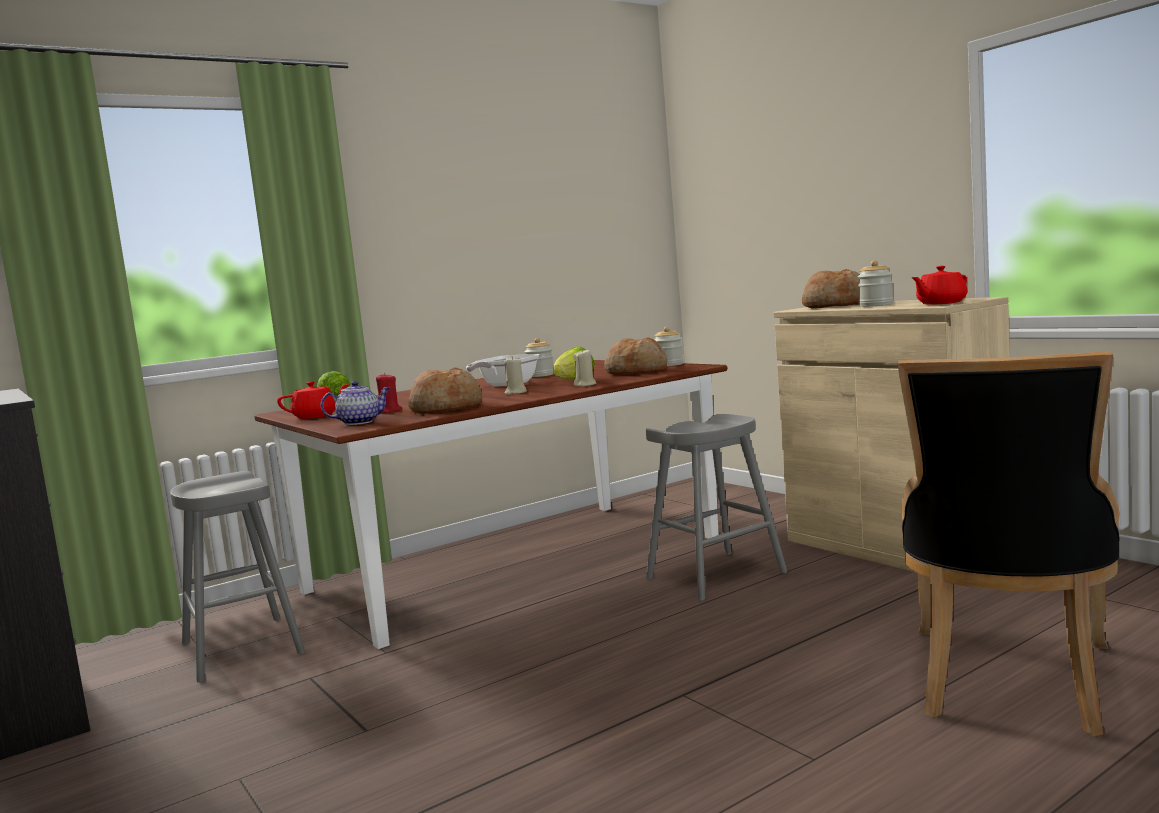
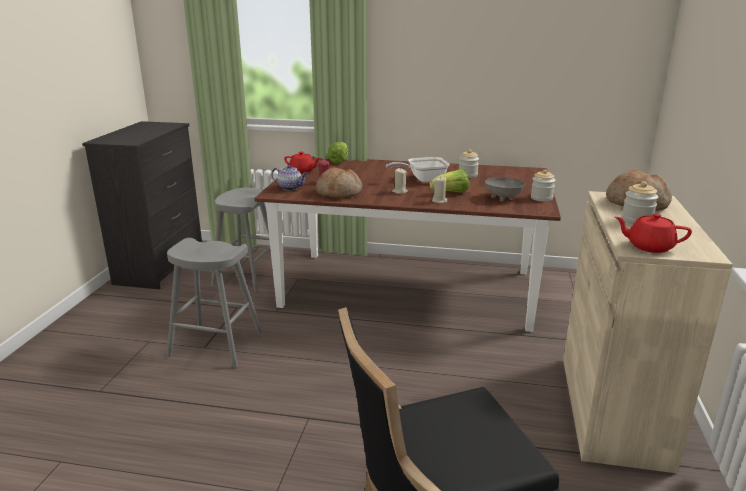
camera: 45 degrees right, 15 degrees up
bread [604,337,668,375] -> grey bowl [485,177,524,202]
grey stool [646,414,787,601] -> grey stool moved to [167,238,263,368]

